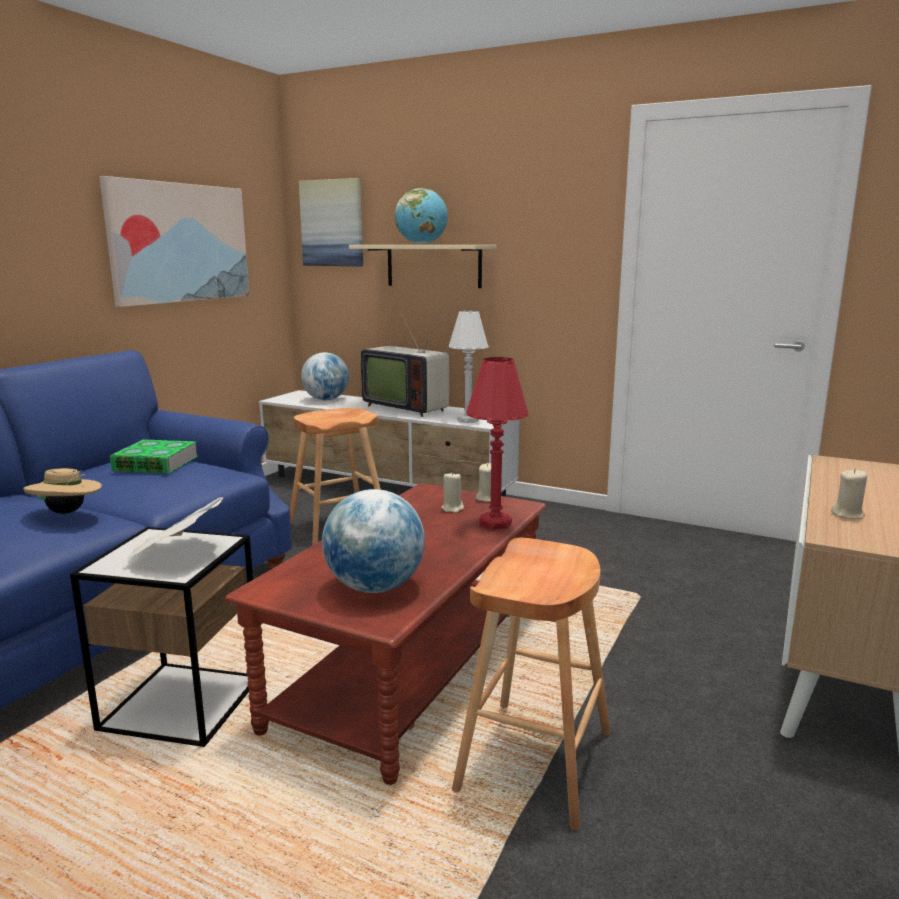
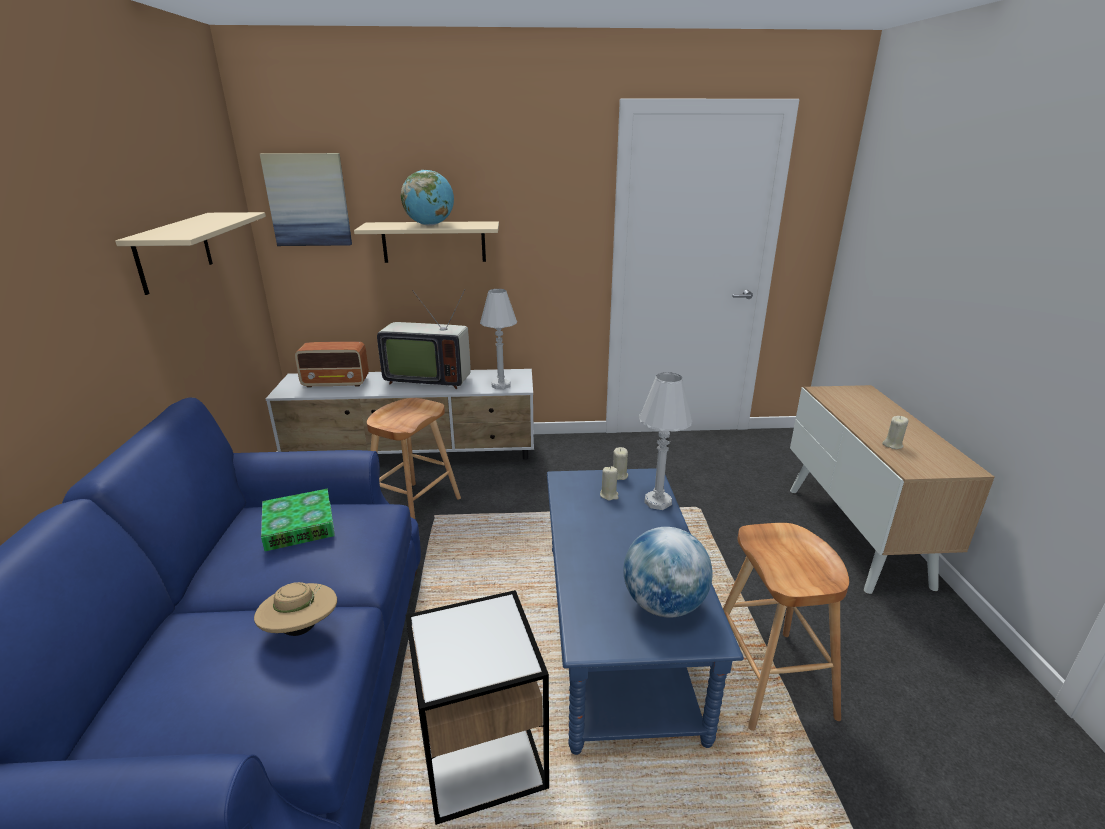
camera: 30 degrees left, 10 degrees up
picture [99,176,249,307] -> beige shelf [115,212,266,295]
newspaper [124,497,223,561] -> none
brown coffee table [225,483,546,785] -> blue coffee table [547,468,744,755]
globe [301,352,349,400] -> radio [295,341,369,388]
red table lamp [466,357,529,530] -> white table lamp [639,372,692,510]

